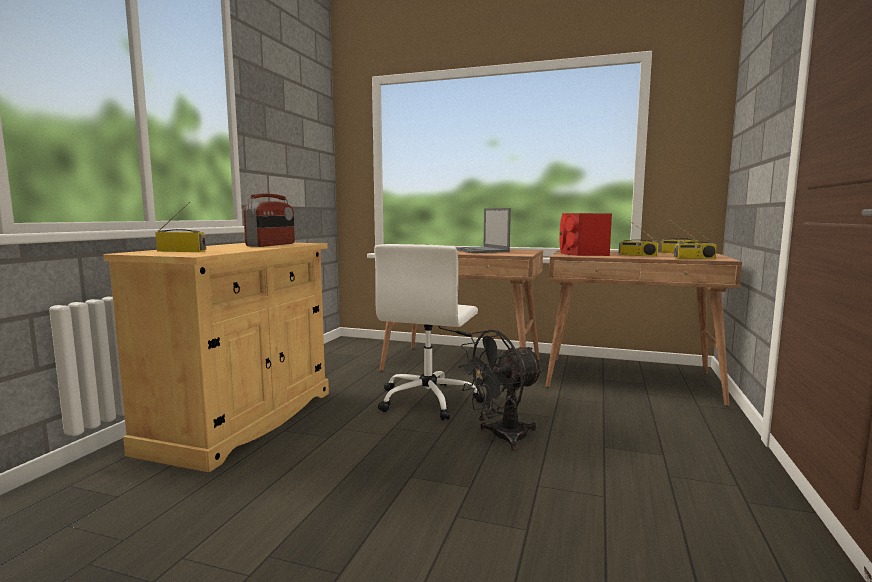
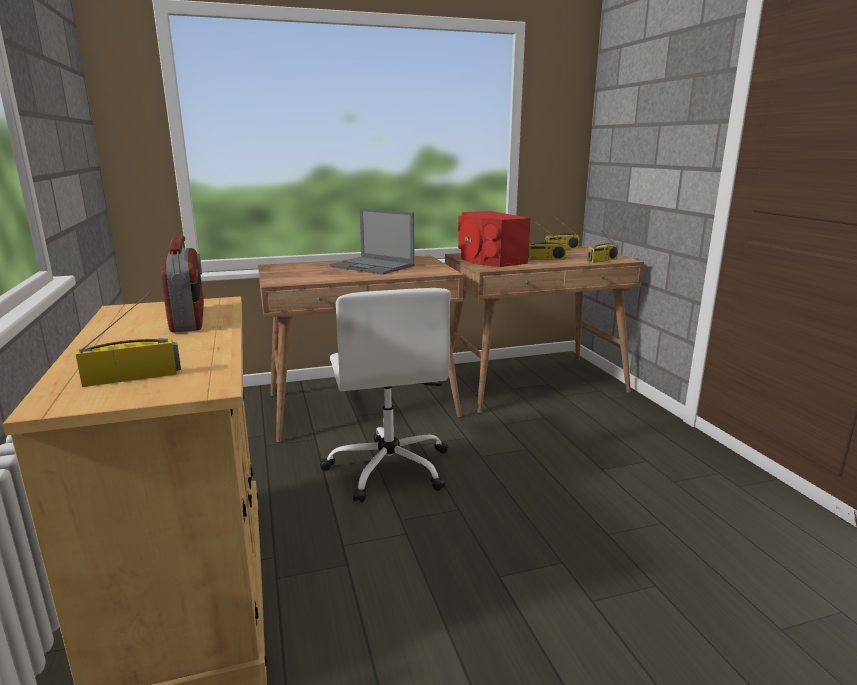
camera: 35 degrees left, 10 degrees up
black fan [458,330,544,451] -> none

